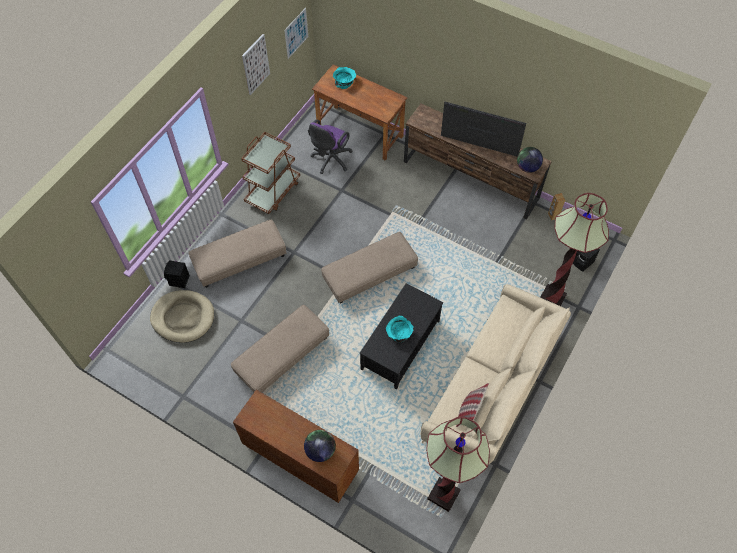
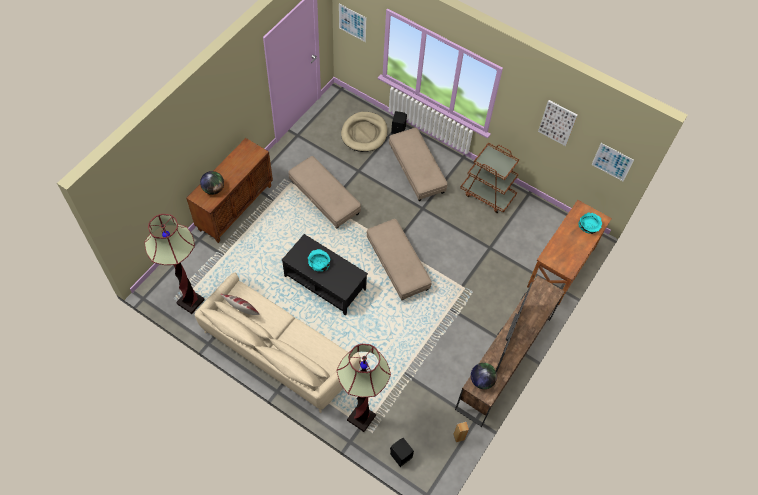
camera: 90 degrees right, 0 degrees up
purple office chair [308,120,352,174] -> none
none -> picture [339,4,366,42]

